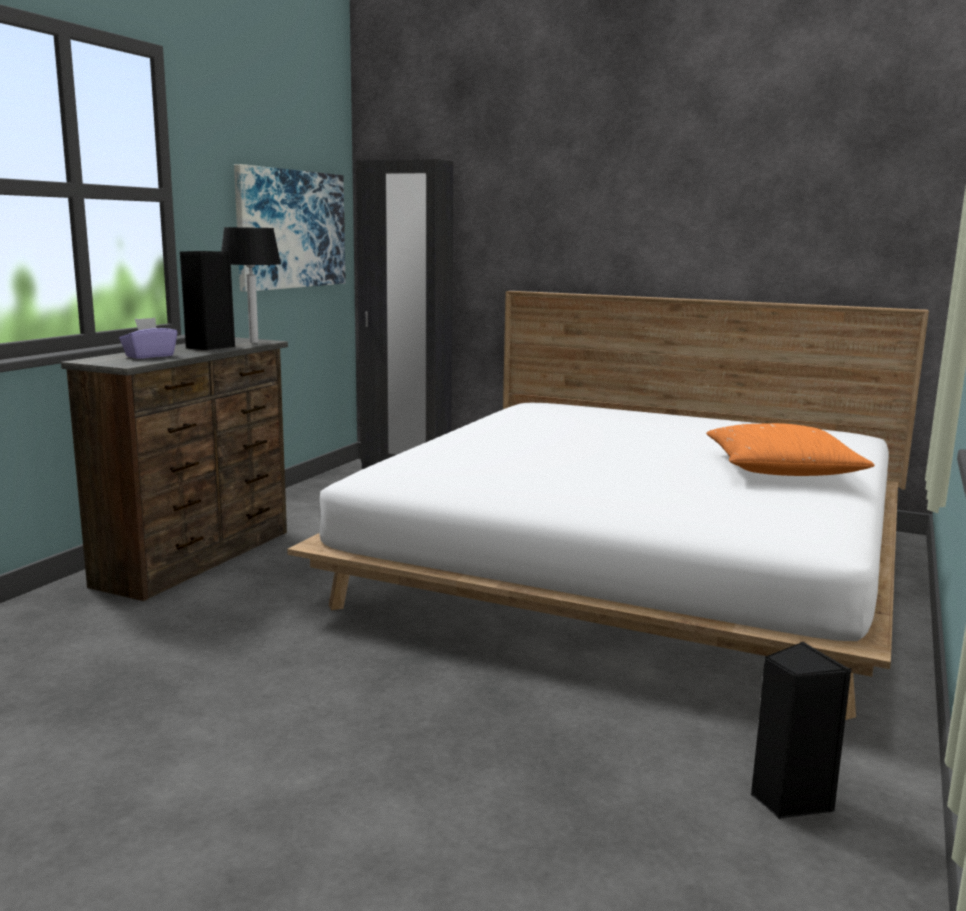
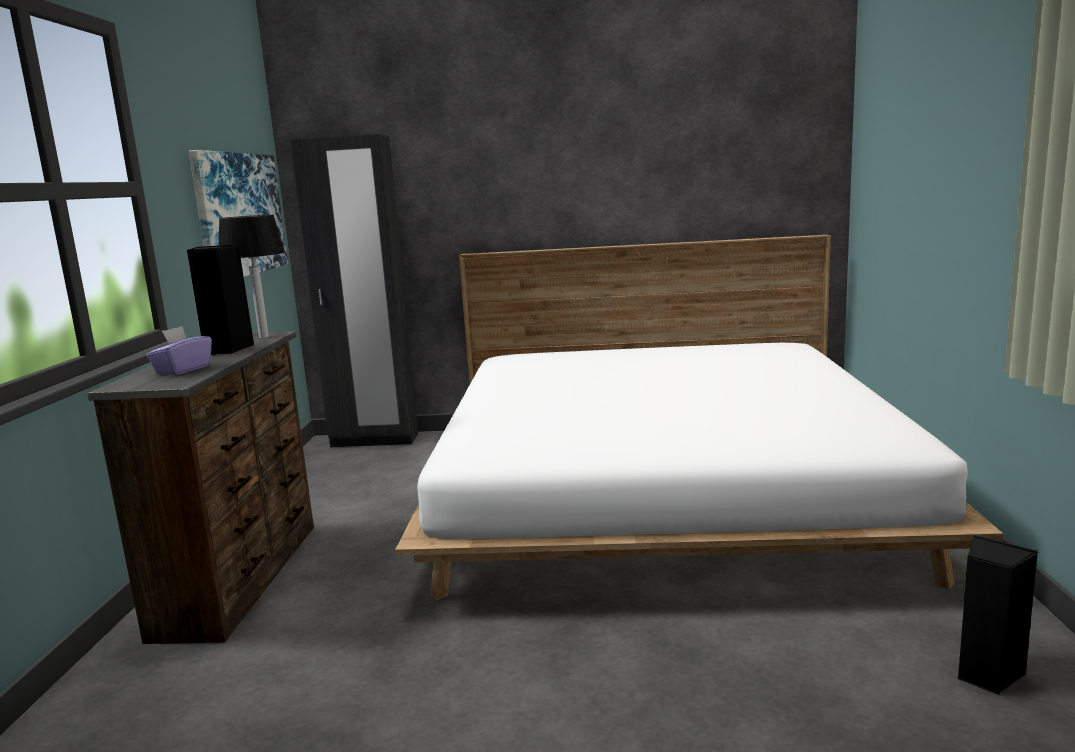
camera: 20 degrees left, 0 degrees up
orange pillow [706,423,875,476] -> none

